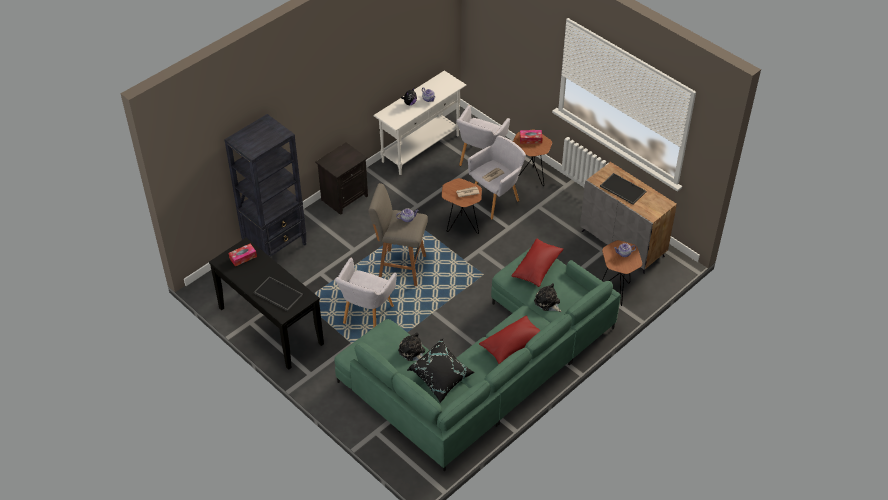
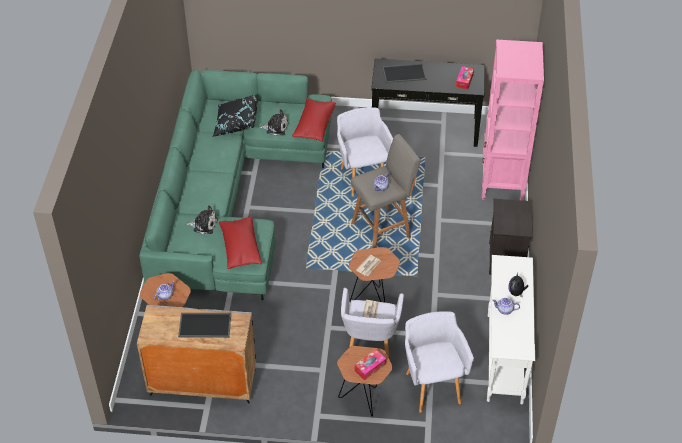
camera: 140 degrees right, 0 degrees up
black bookcase [224,114,307,257] -> pink bookcase [482,39,544,201]
red pillow [479,316,540,364] -> red pillow moved to [292,98,336,142]

